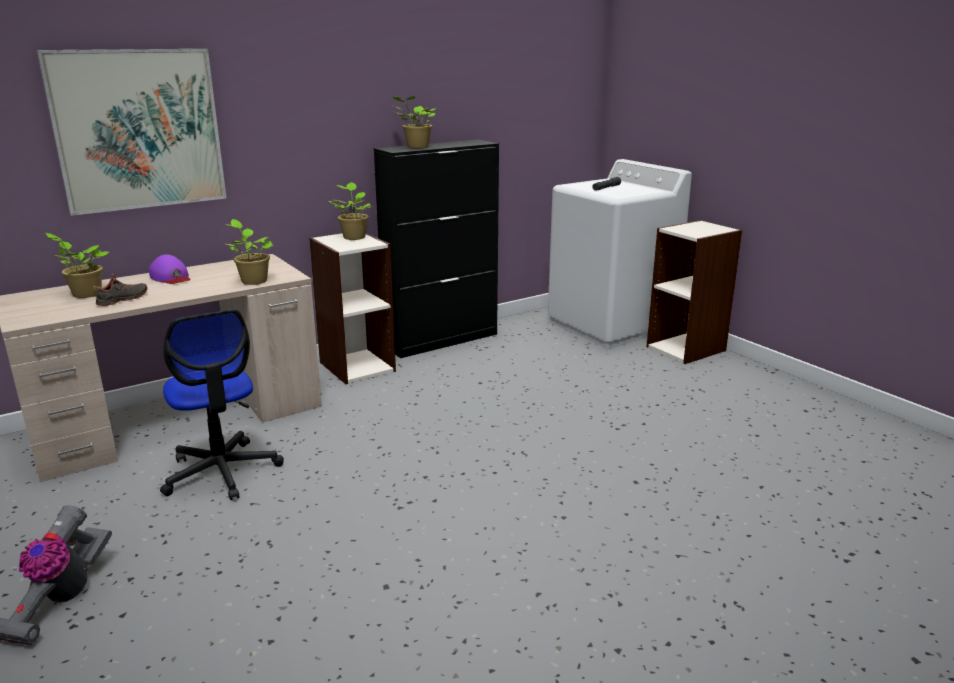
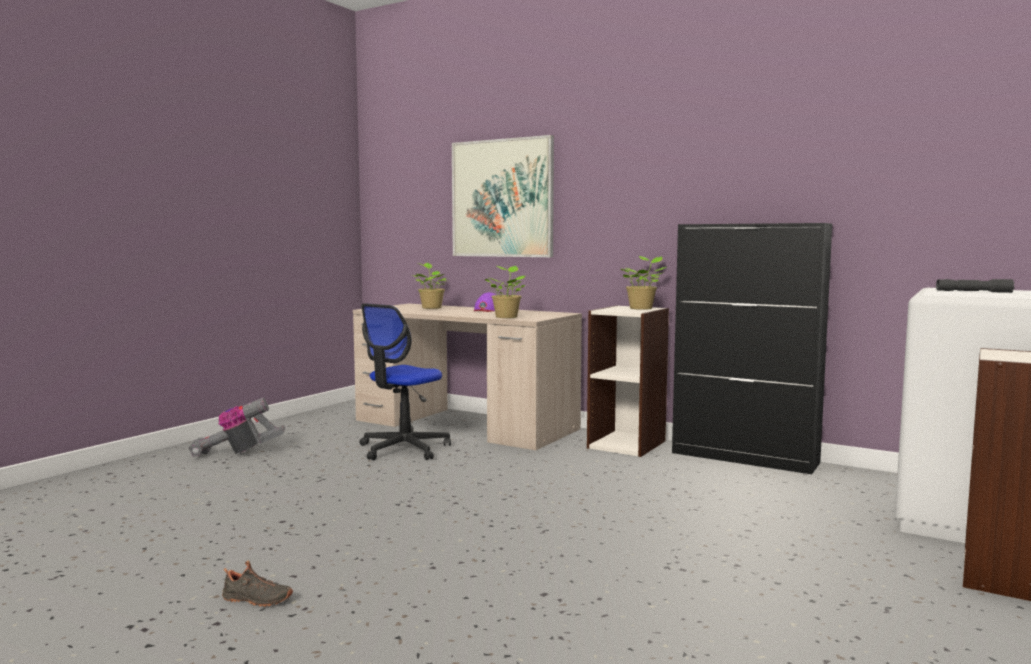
camera: 65 degrees right, 15 degrees down
black shoe [93,274,147,306] -> black shoe moved to [222,560,293,607]
potted plant [393,96,436,148] -> none

